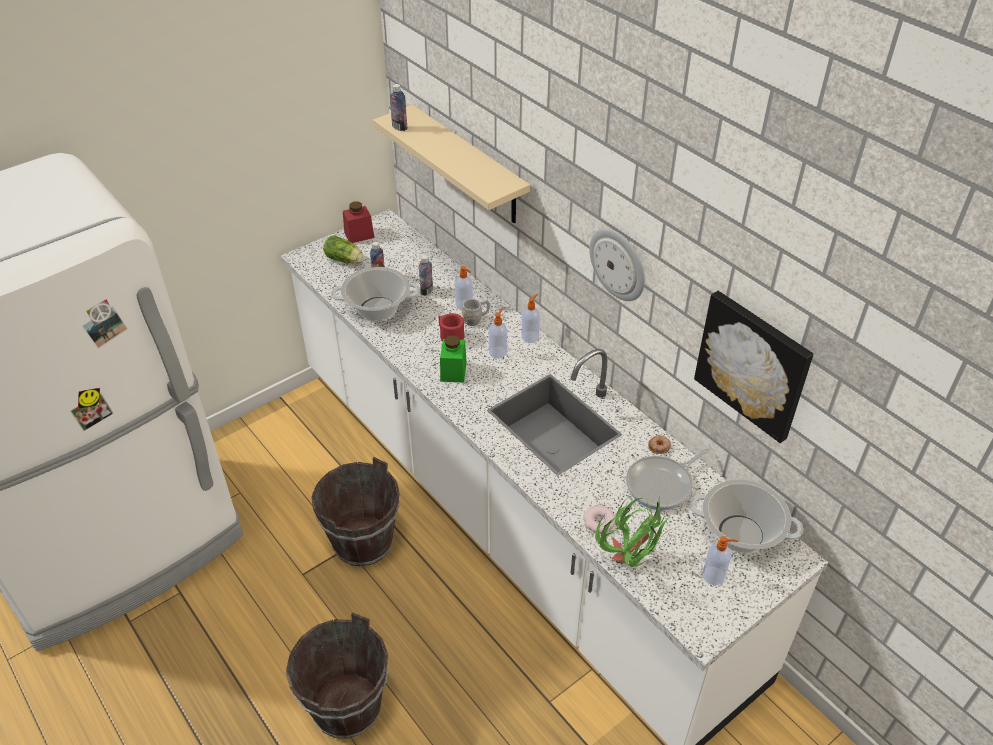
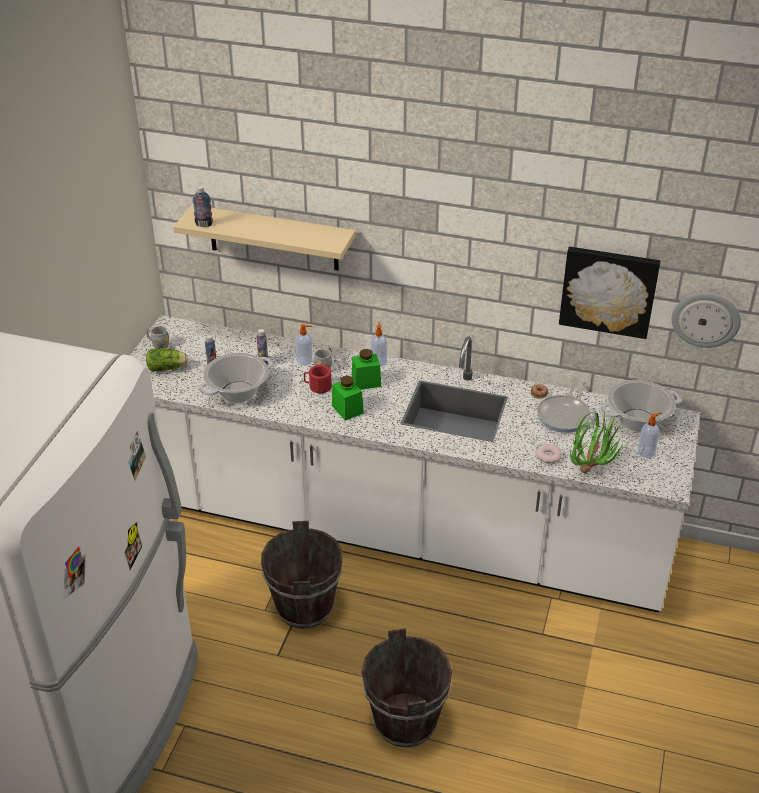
camera: 35 degrees left, 5 degrees down
red jar [343,202,375,243] -> grey mug [146,326,169,349]
soap dispenser [489,308,507,359] -> green jar [352,349,381,390]
wall clock [589,229,645,301] -> wall clock moved to [672,293,741,348]

